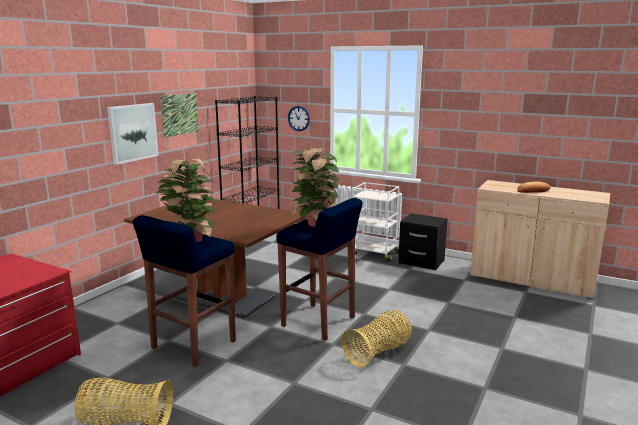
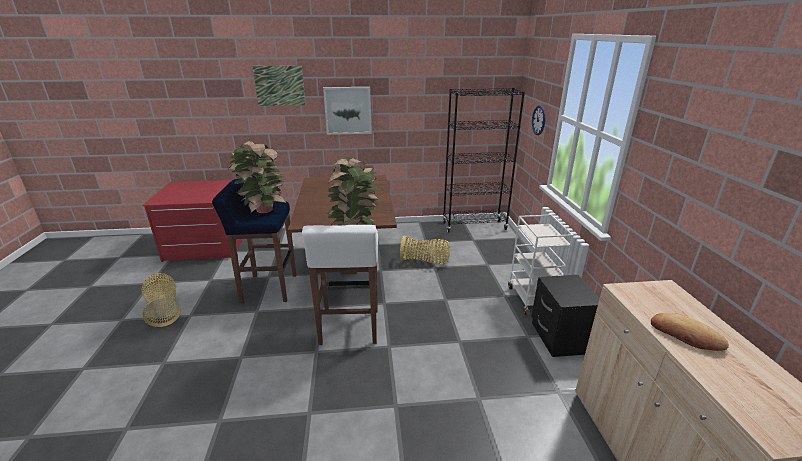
camera: 55 degrees right, 10 degrees up
picture [160,93,199,138] -> picture moved to [252,65,306,106]
blue stool [277,198,363,341] -> white stool [302,225,378,345]
basket [341,310,412,367] -> basket moved to [400,235,450,265]

